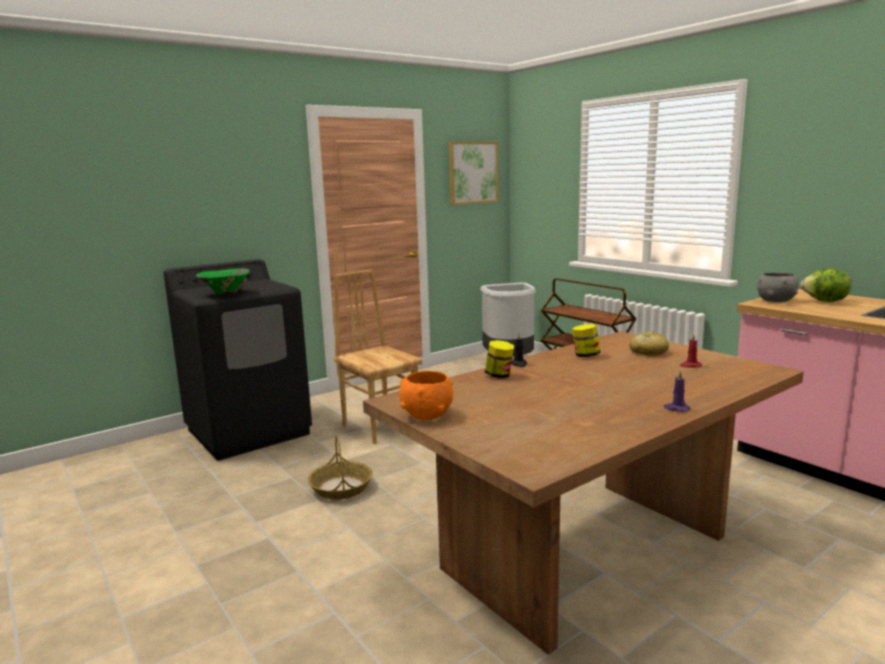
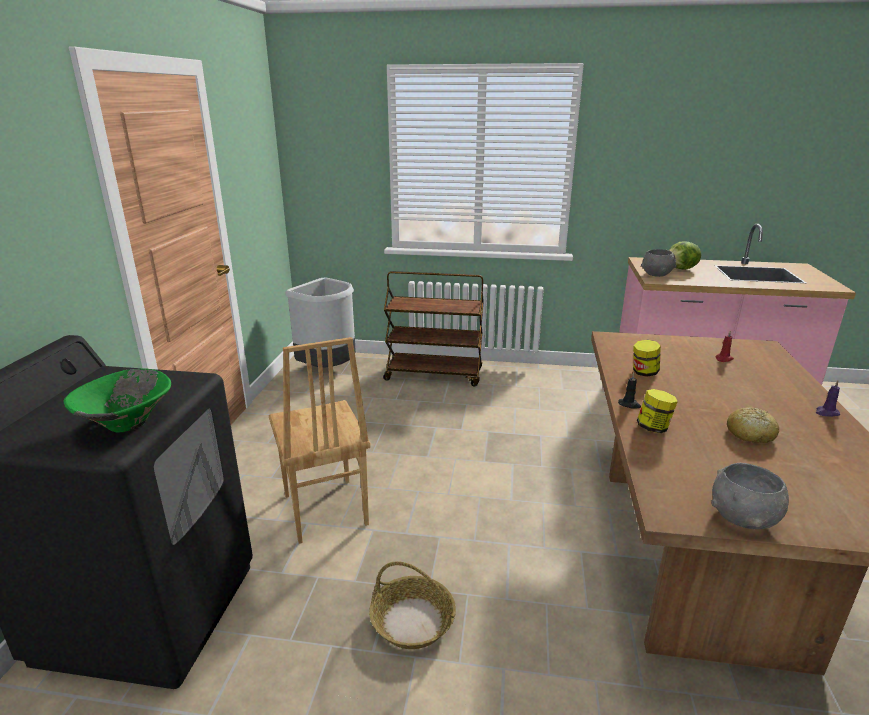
camera: 45 degrees left, 10 degrees up
brown chair [334,270,422,444] -> brown chair turned 120 degrees counterclockwise [269,337,371,544]
orange bowl [399,371,453,420] -> grey bowl [711,463,789,529]
picture [449,142,498,205] -> none
bread [629,331,669,356] -> bread moved to [727,407,779,443]

